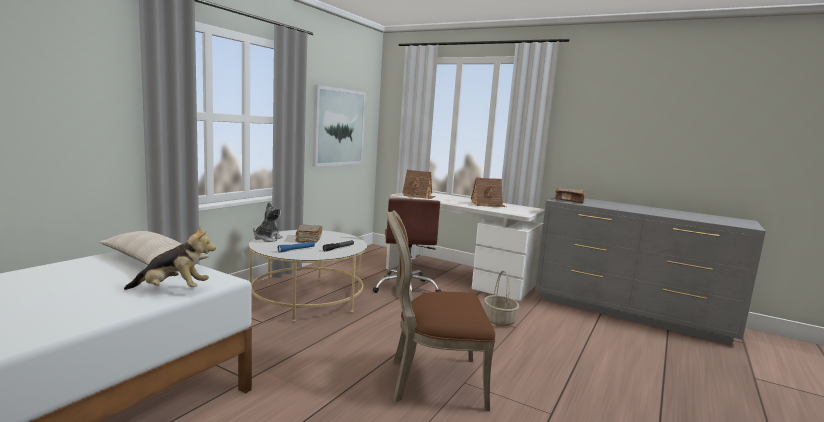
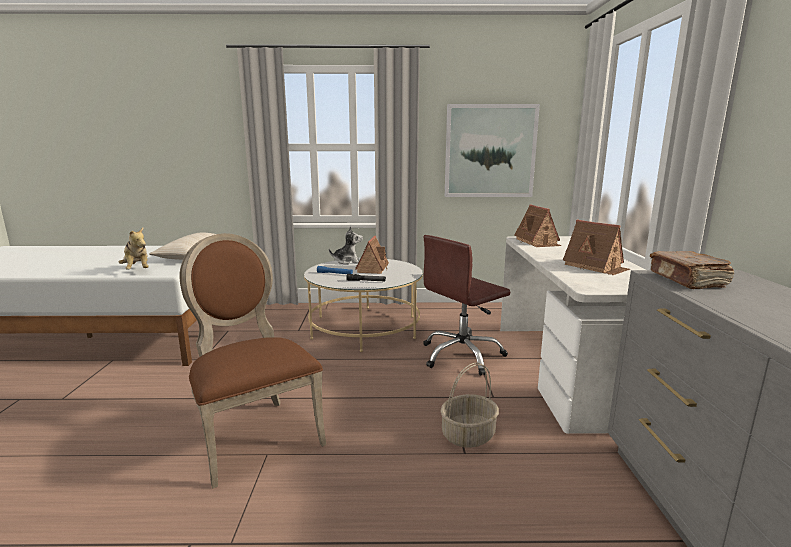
camera: 60 degrees right, 5 degrees up
brown book [296,224,322,243] -> toy house [355,236,389,274]

